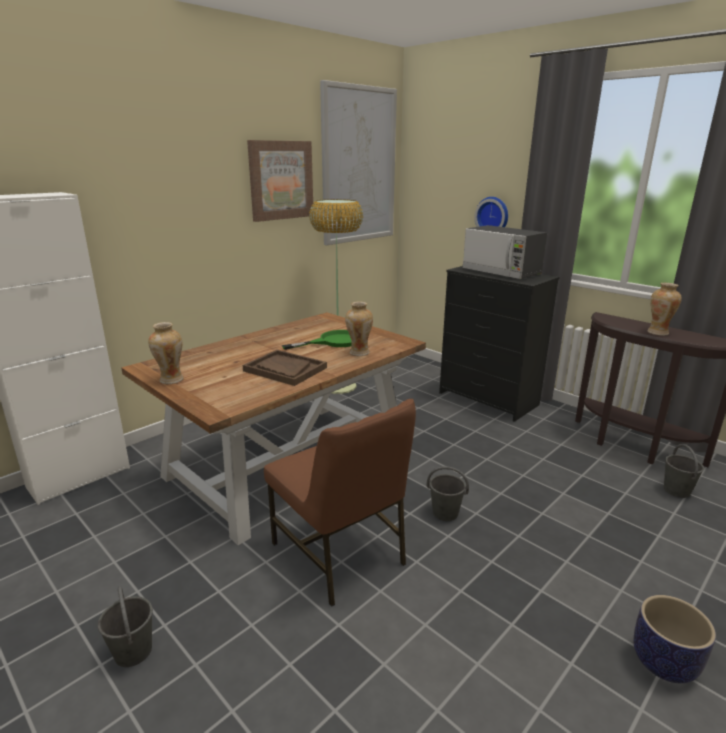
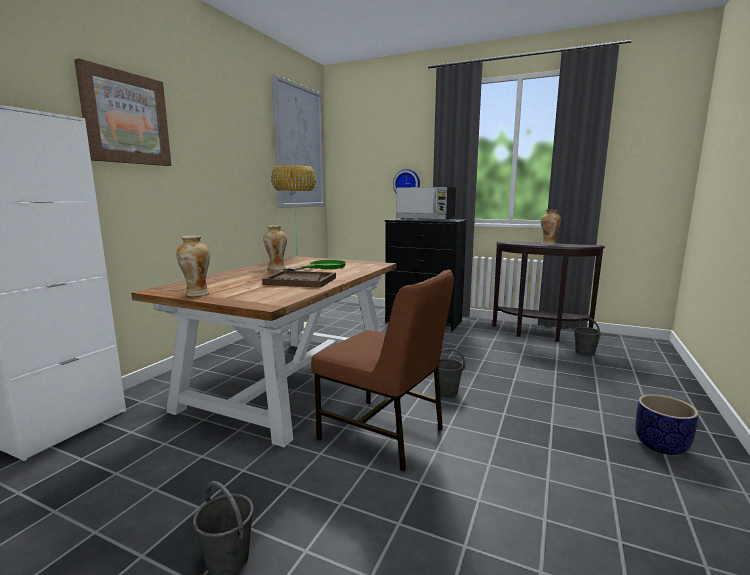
camera: 20 degrees left, 10 degrees down
picture [247,140,313,222] -> picture moved to [74,58,172,166]
vase [345,301,373,356] -> vase moved to [263,225,287,270]

